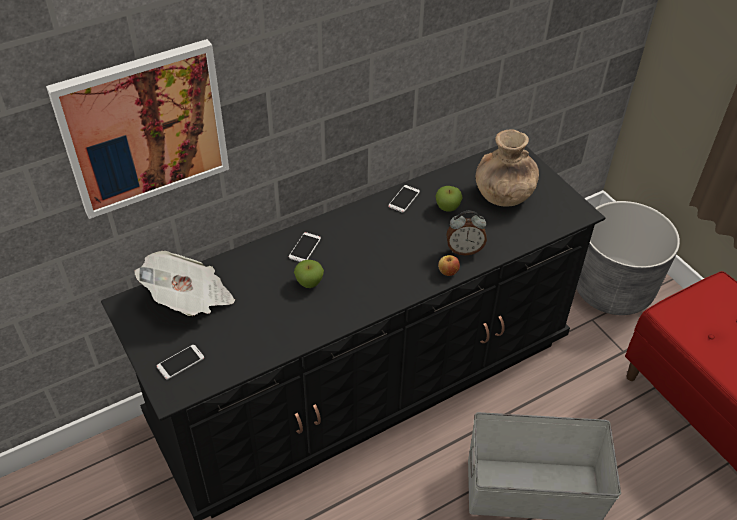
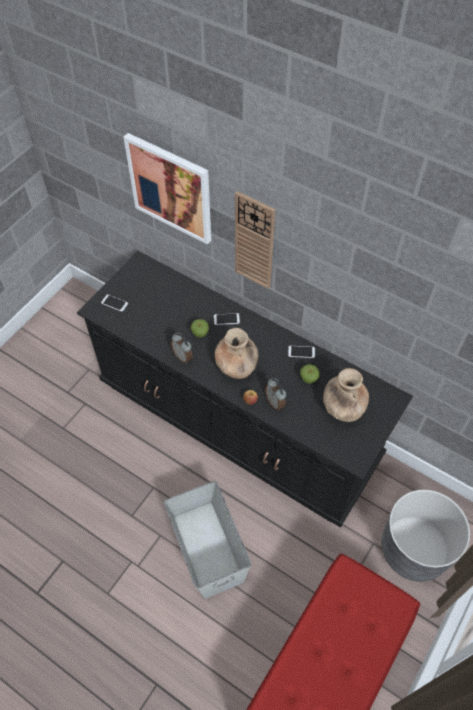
camera: 65 degrees right, 10 degrees up
newspaper [134,251,235,316] -> none
none -> alarm clock [171,333,193,364]
none -> brown vase [215,328,259,379]
none -> wall clock [235,191,276,289]

